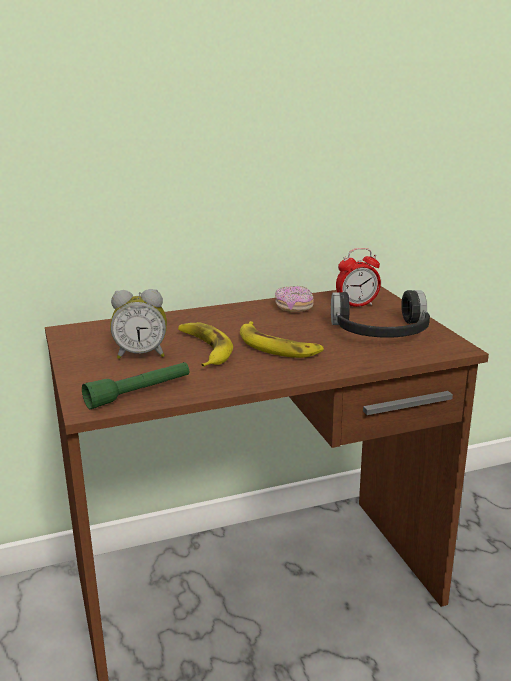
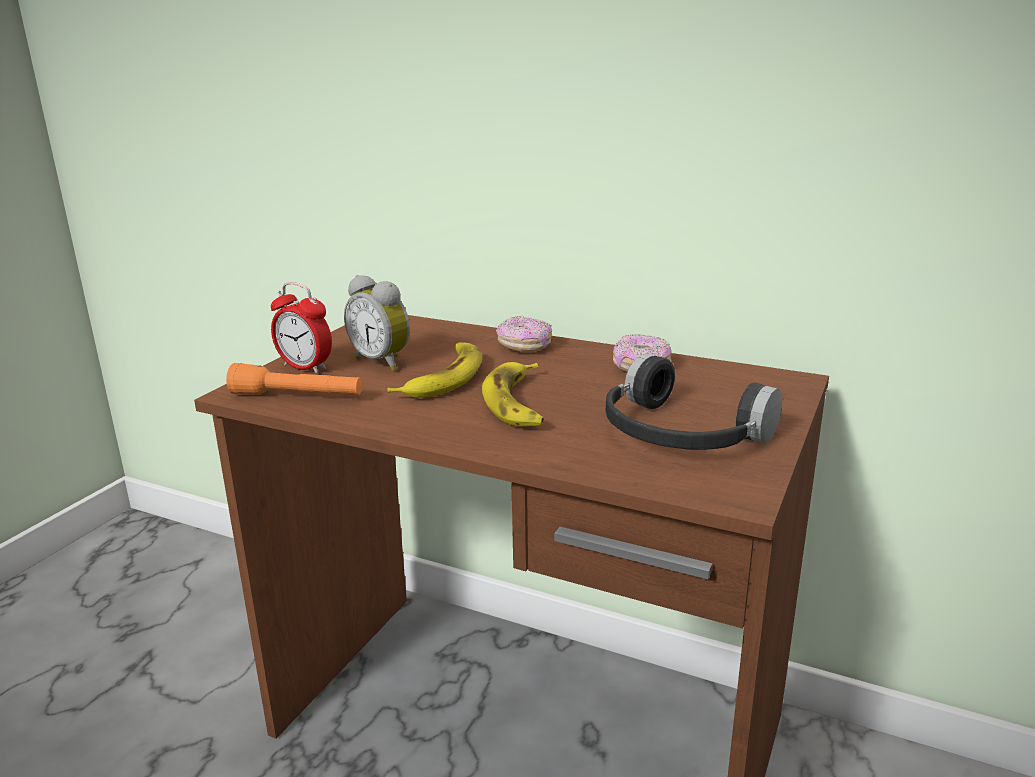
camera: 45 degrees right, 0 degrees up
green flashlight [82,362,189,409] -> orange flashlight [226,363,362,395]
alarm clock [336,248,381,307] -> alarm clock moved to [271,282,332,373]
none -> donut [496,316,552,353]

